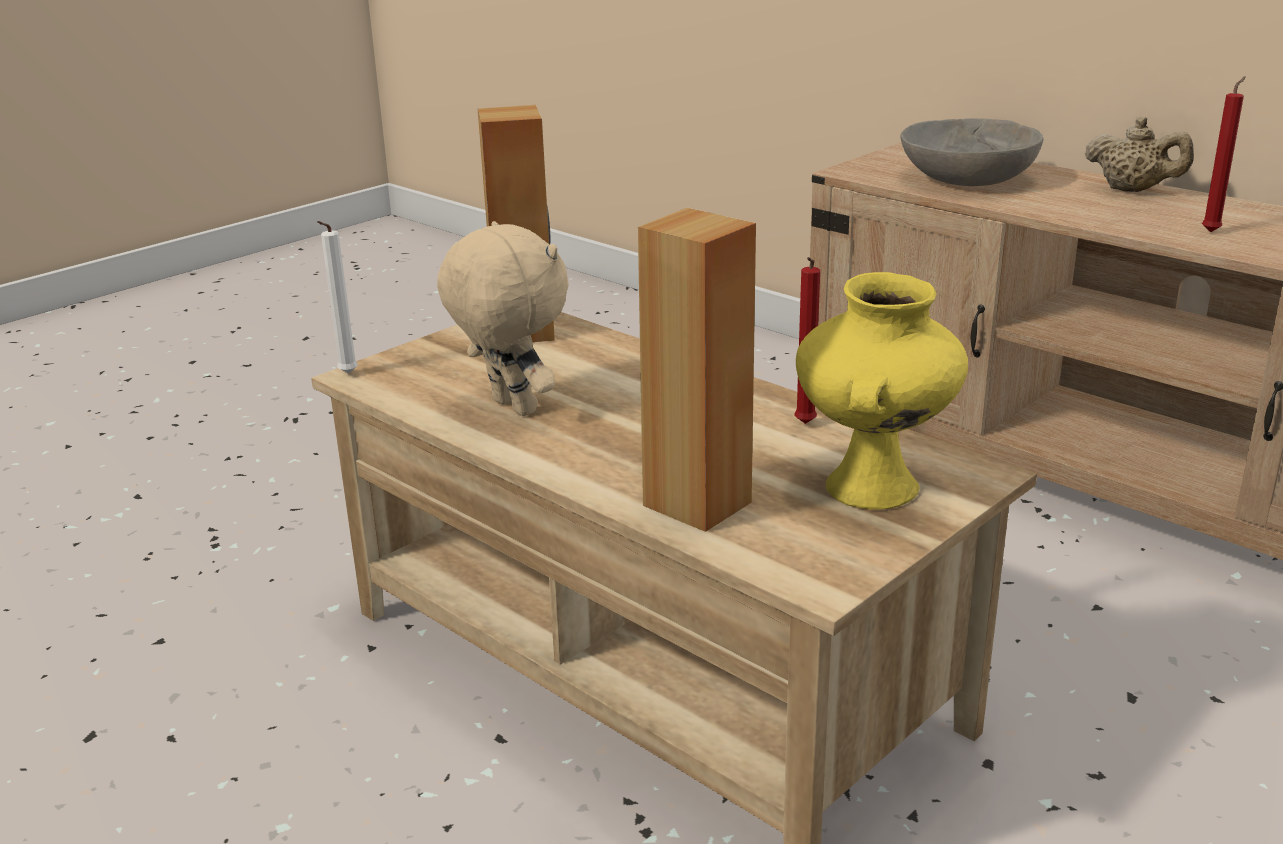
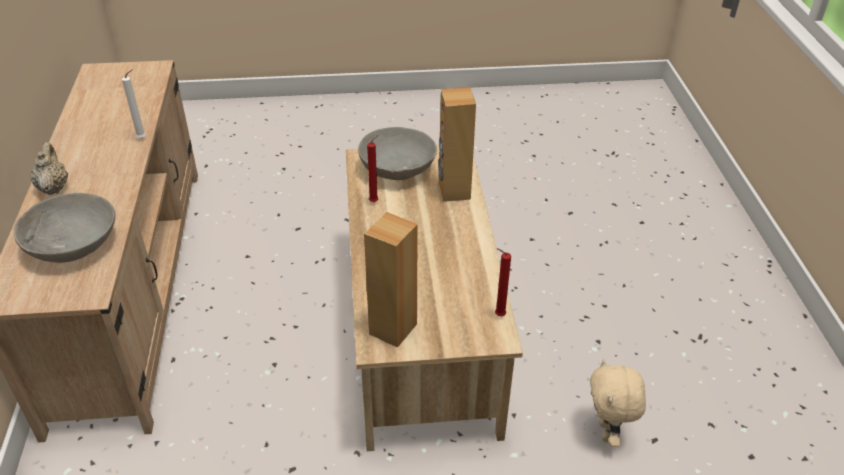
camera: 140 degrees left, 15 degrees up
white candle [317,221,358,374] -> white candle moved to [122,69,146,139]
beige plush toy [437,221,569,416] -> beige plush toy moved to [590,359,646,447]
yellow vase [796,272,968,510] -> grey bowl [358,127,437,180]
red candle [1202,76,1246,232] -> red candle moved to [495,248,511,316]

